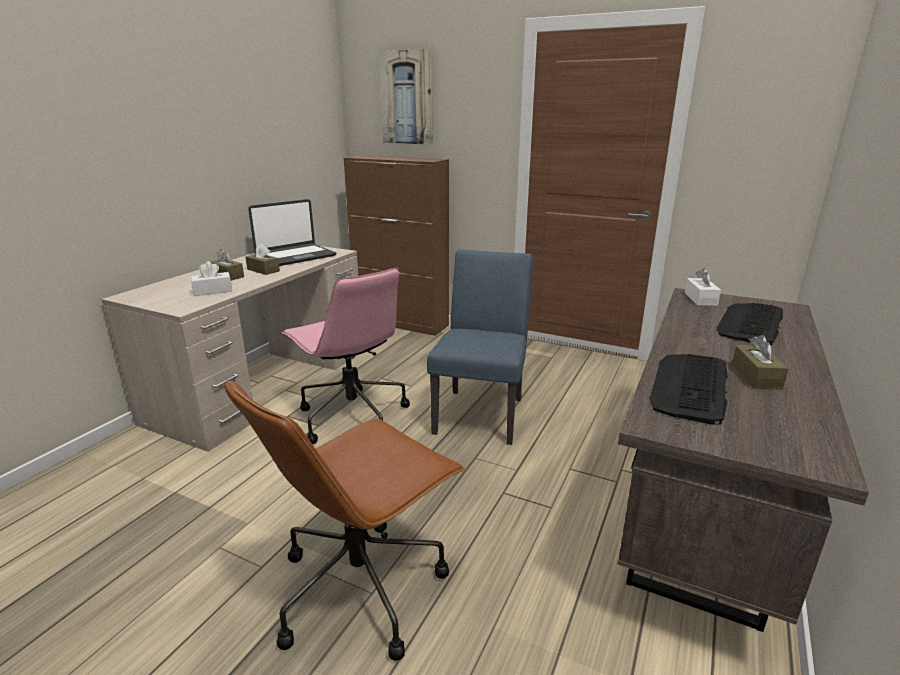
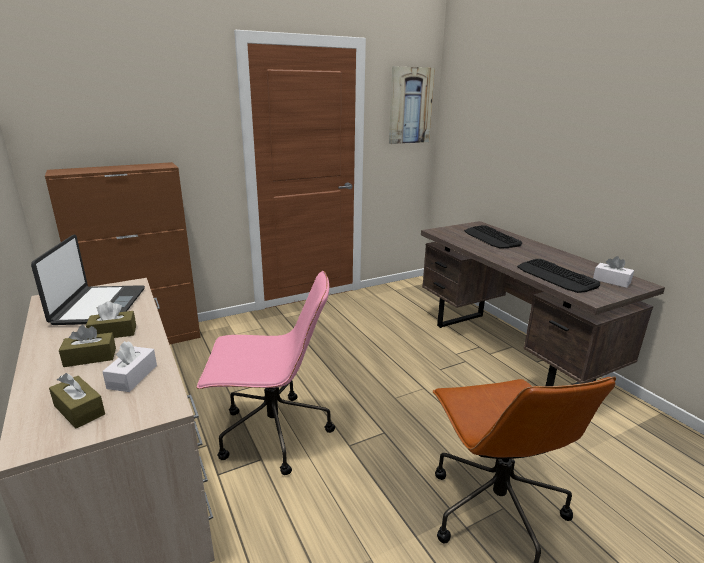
camera: 55 degrees left, 0 degrees up
picture [379,49,433,144] -> picture moved to [389,66,435,144]
blue chair [427,249,533,445] -> none
white tissue box [685,268,721,306] -> white tissue box moved to [593,256,634,288]
brown tissue box [732,335,789,390] -> brown tissue box moved to [49,373,105,428]

